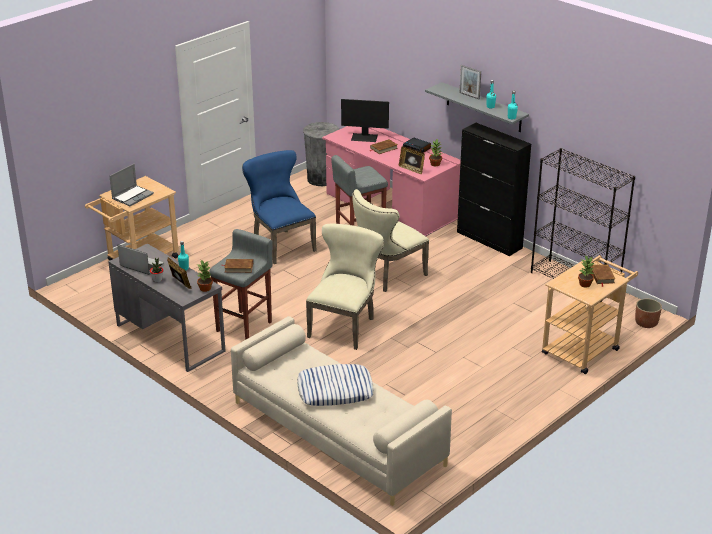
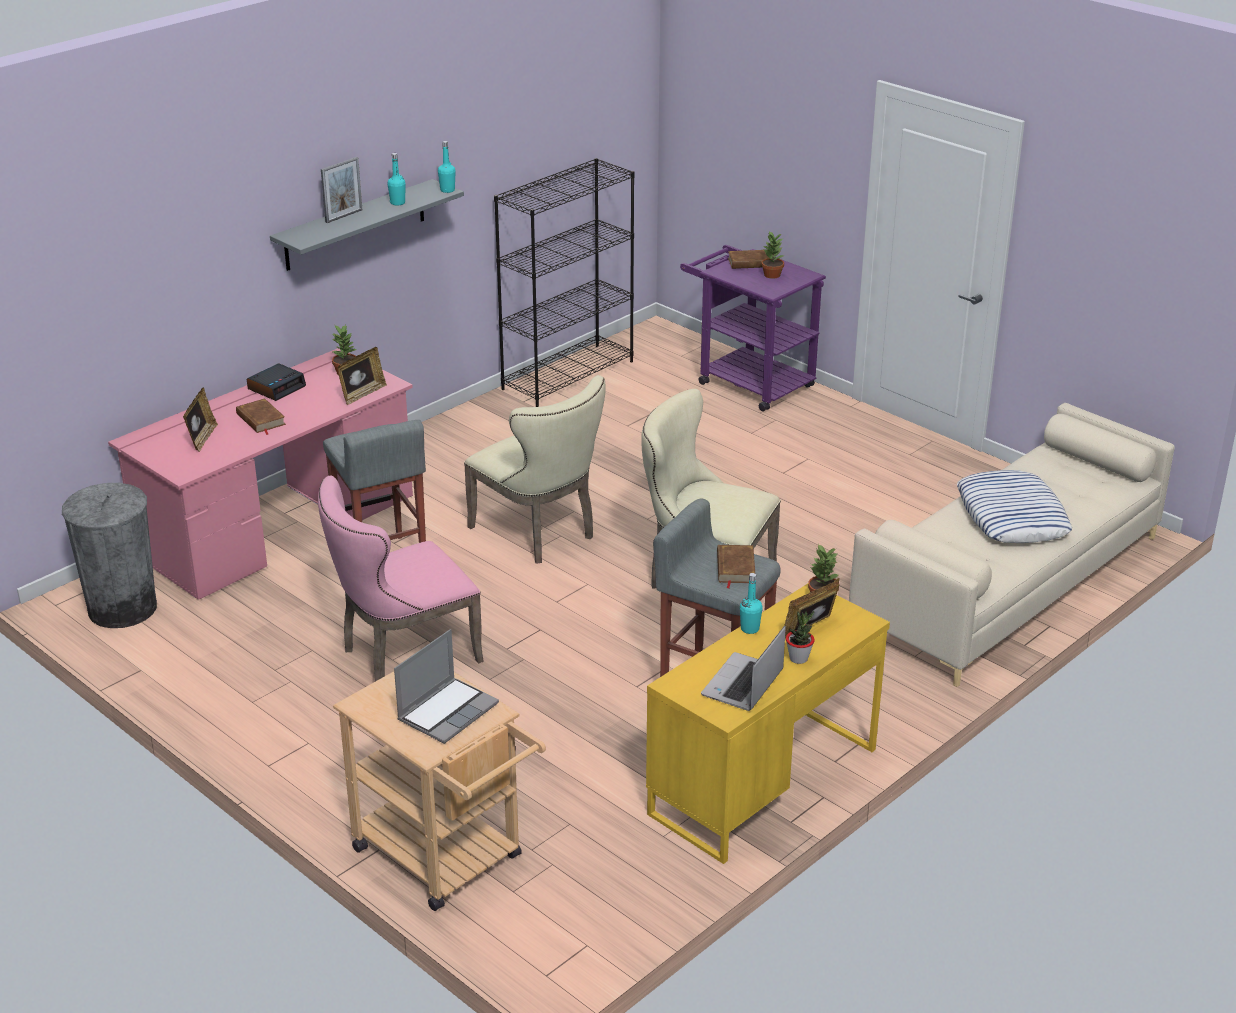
camera: 90 degrees left, 0 degrees up
grey desk [108,244,225,372] -> yellow desk [646,584,890,864]
laptop [110,164,154,206] -> laptop turned 90 degrees clockwise [394,629,499,744]
blue chair [242,150,317,264] -> pink chair [318,476,484,681]
monitor [341,99,389,142] -> picture frame [183,387,218,452]
black cabinet [457,123,531,256] -> none
beige cart [542,255,638,374] -> purple cart [680,245,826,411]
planter [635,299,662,328] -> none

